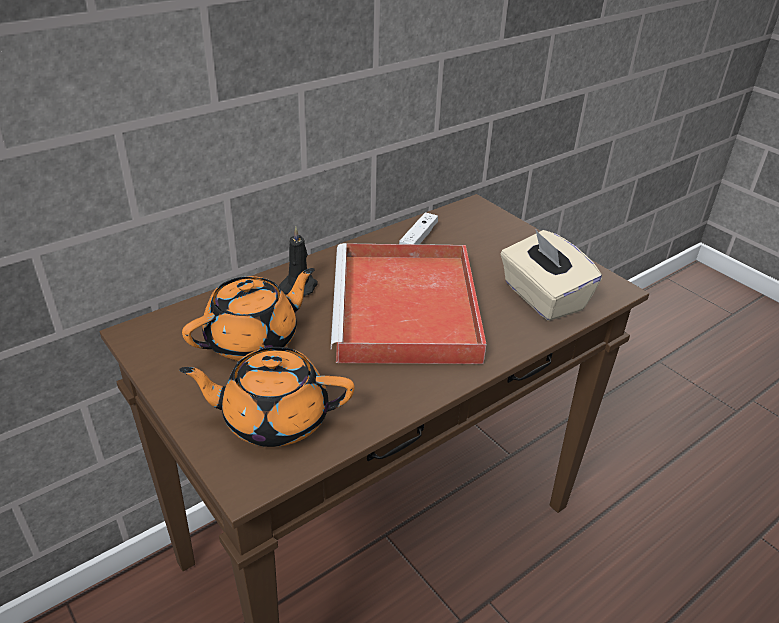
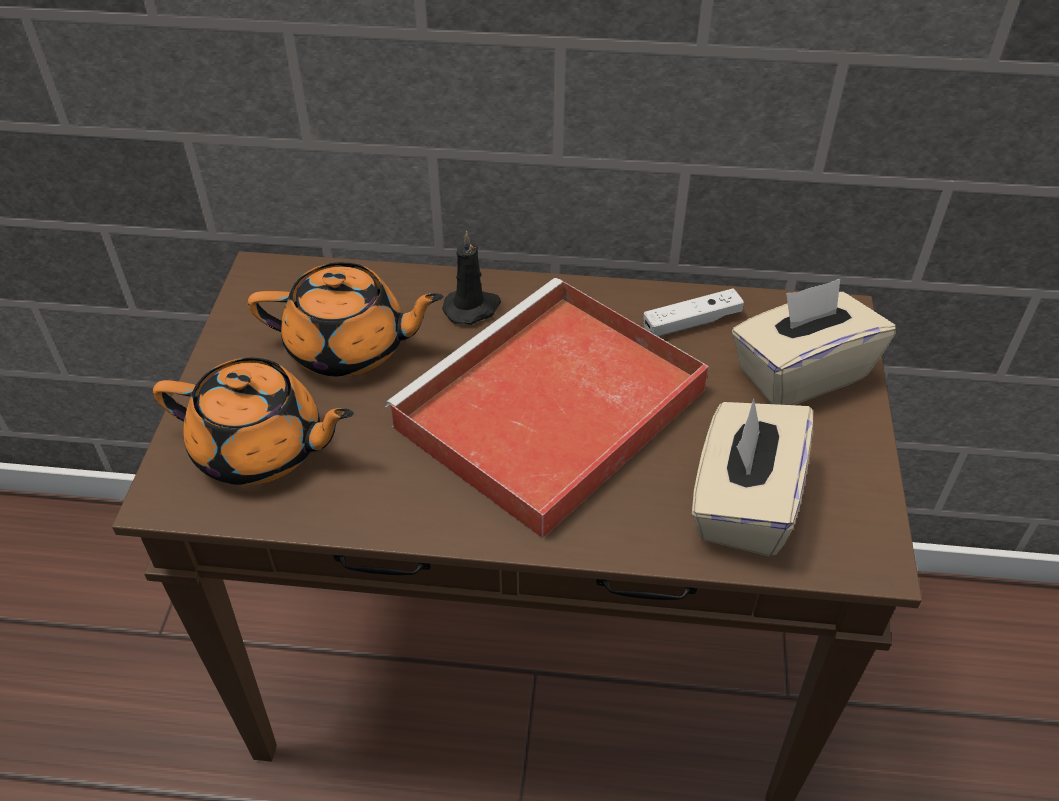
camera: 45 degrees right, 10 degrees up
orange teapot [179,347,354,447] -> orange teapot turned 150 degrees clockwise [153,358,354,485]
none -> beige tissue box [732,279,896,405]

